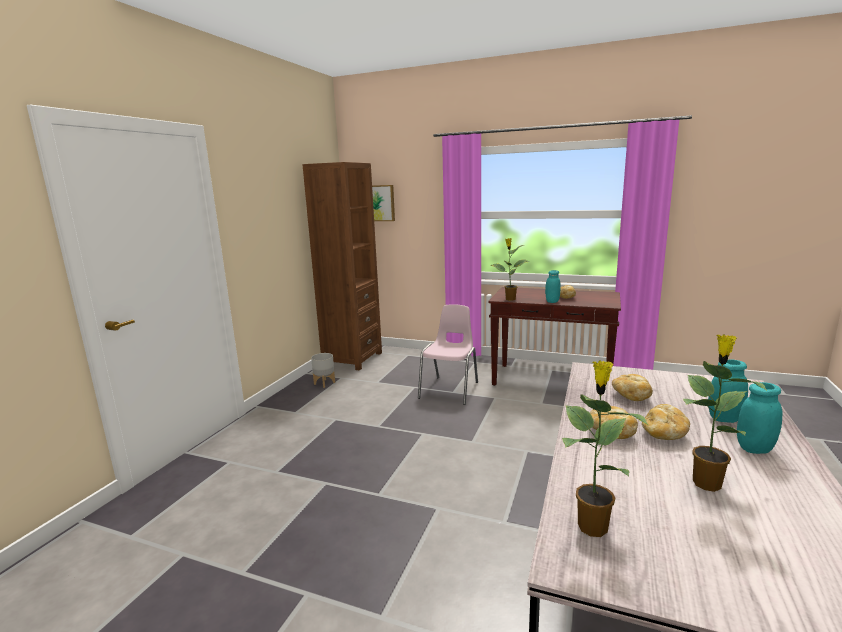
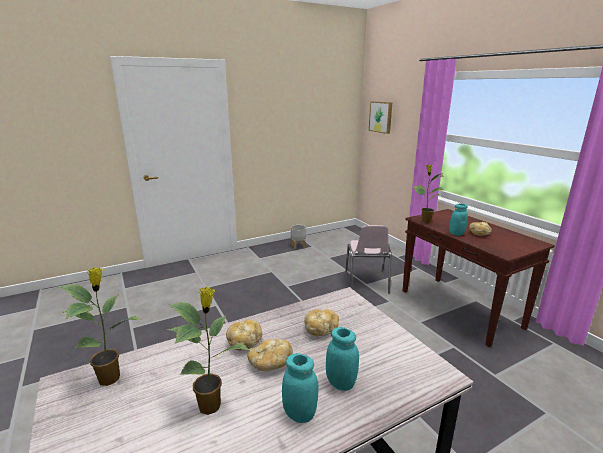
camera: 40 degrees right, 5 degrees up
brown bookcase [302,162,382,371] -> none
pink chair [418,304,478,405] -> pink chair turned 120 degrees clockwise [345,225,391,294]

